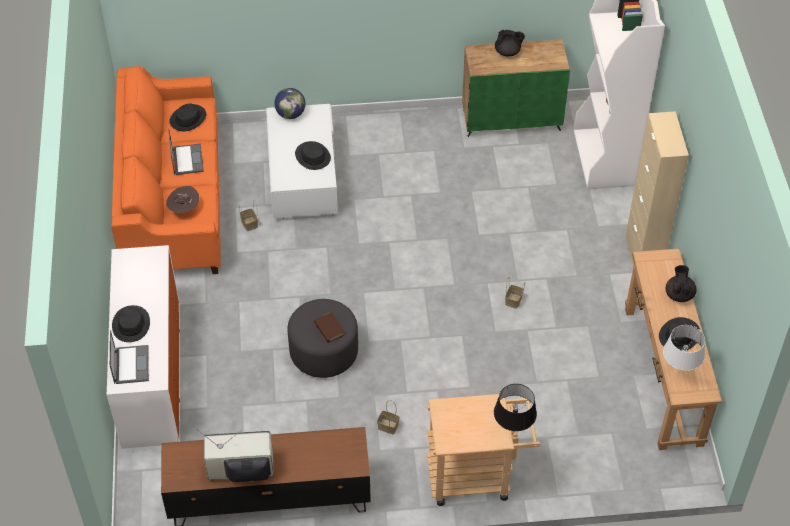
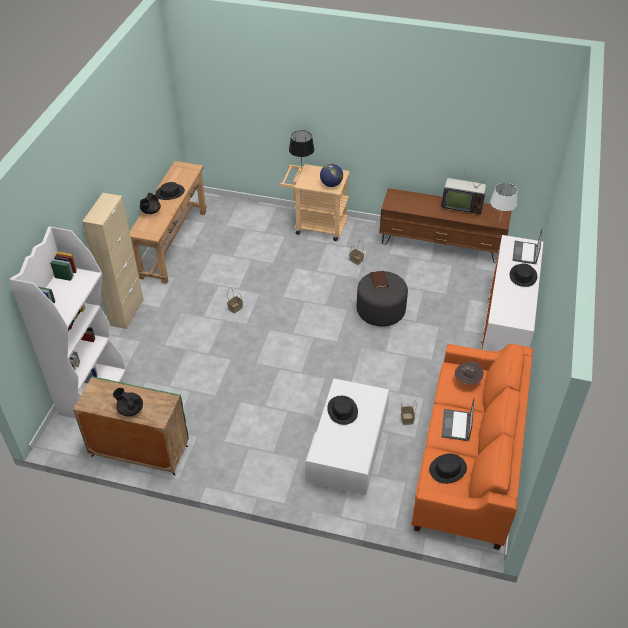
camera: 160 degrees left, 5 degrees down
globe [274,88,305,119] -> globe moved to [320,163,343,187]
white table lamp [663,325,705,375] -> white table lamp moved to [490,183,517,218]

